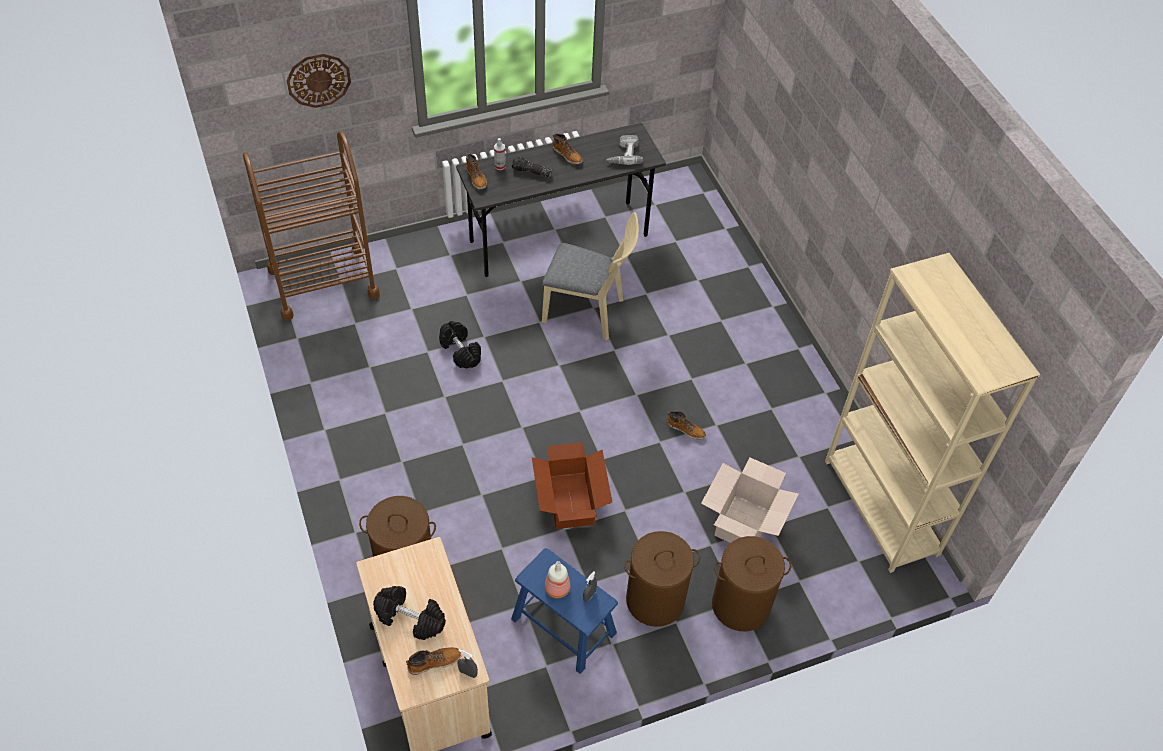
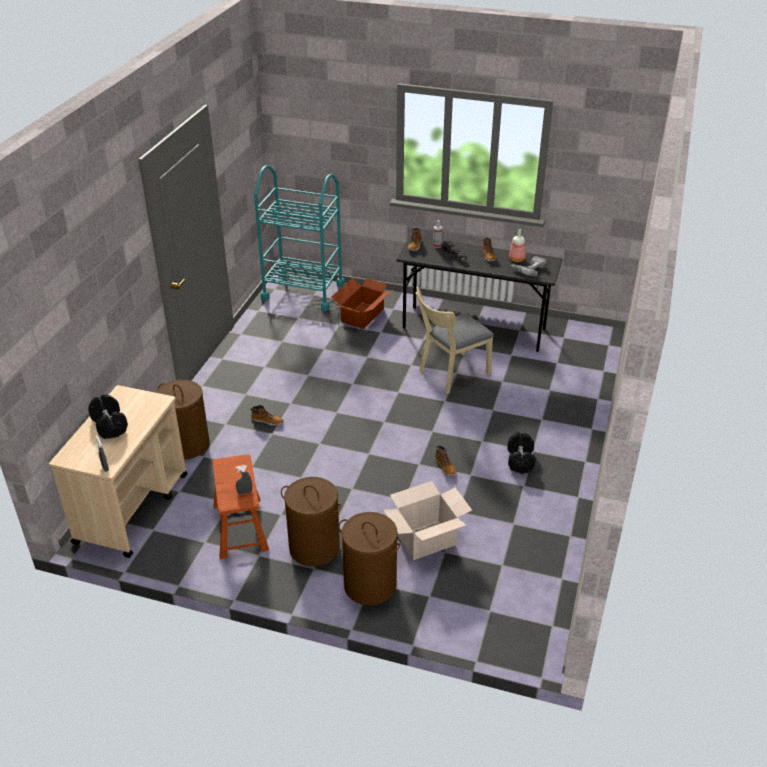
camera: 40 degrees right, 15 degrees down
brown cart [243,131,380,321] -> turquoise cart [254,165,345,311]
wall clock [286,54,351,108] -> none
boot [406,647,462,675] -> boot moved to [250,405,284,426]
black dumbbell [439,321,481,368] -> black dumbbell moved to [507,432,536,474]
blue stool [511,548,618,674] -> brown stool [212,454,269,559]
cardboard box [532,442,612,529] -> cardboard box moved to [332,278,393,329]
beige chair [542,212,639,340] -> beige chair turned 90 degrees clockwise [415,287,494,394]
bottle [545,561,571,598] -> bottle moved to [509,229,526,262]
beige bookcase [825,253,1040,573] -> none

